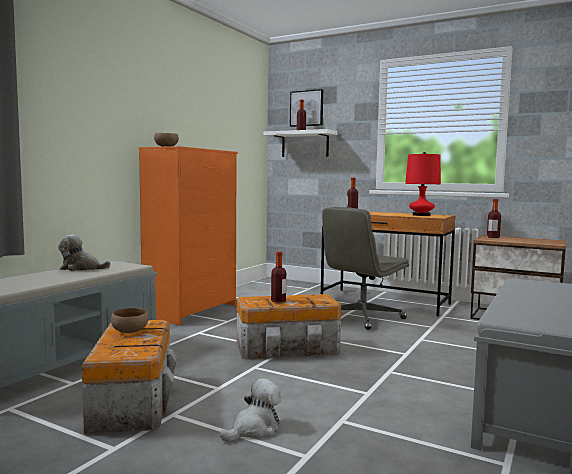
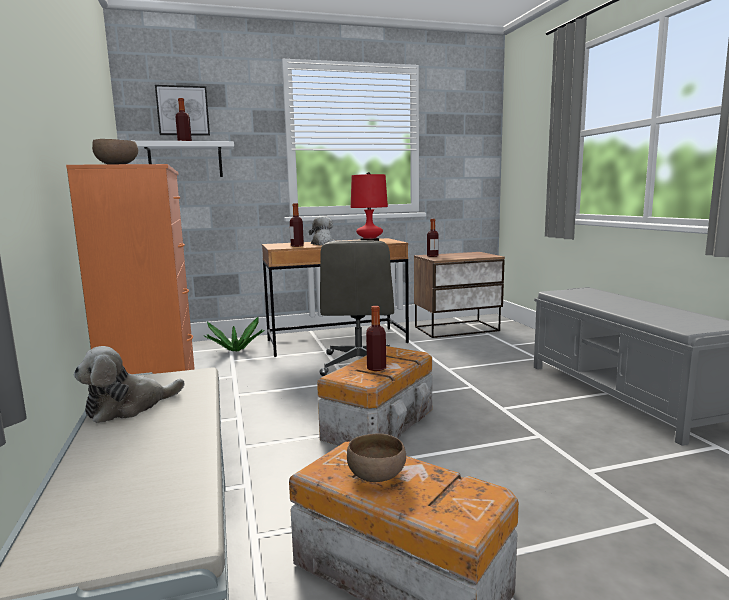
camera: 45 degrees left, 5 degrees up
plush toy [220,378,281,442] -> plush toy moved to [309,216,335,245]
none -> potted plant [203,317,264,351]

